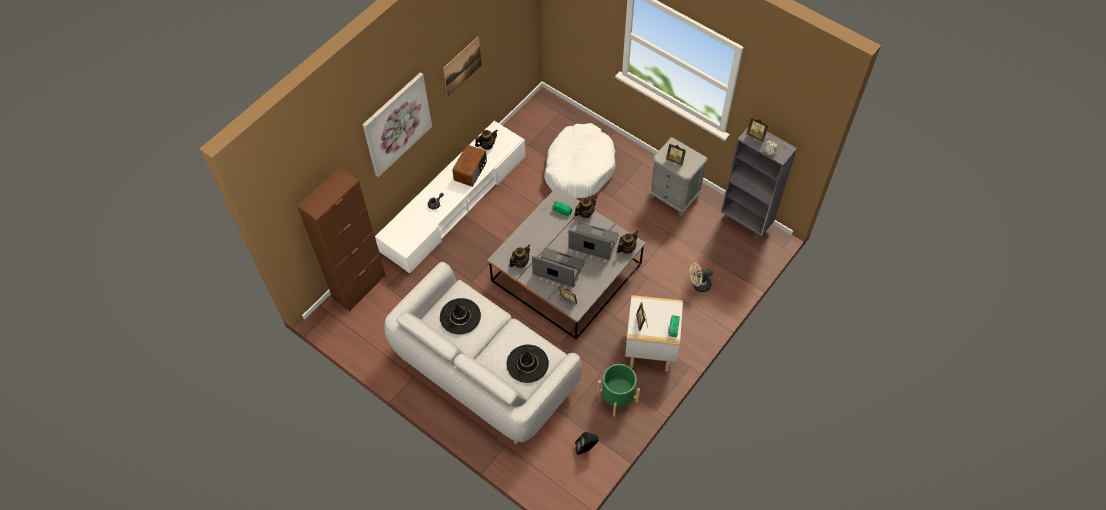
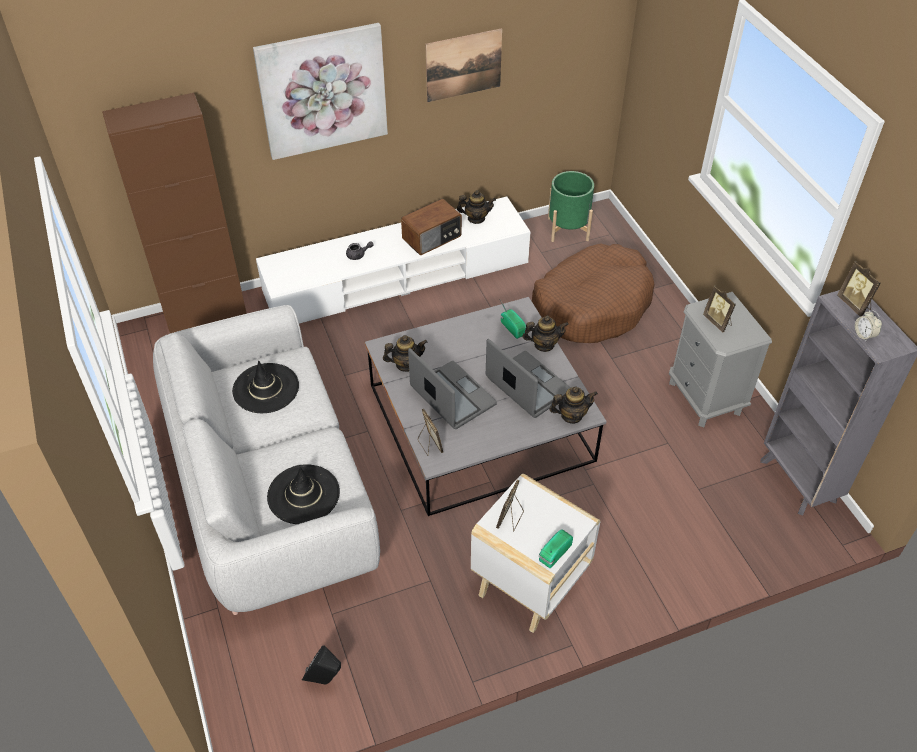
camera: 30 degrees right, 10 degrees down
white dog bed [544,123,616,198] -> brown dog bed [532,243,655,343]
green planter [597,364,640,417] -> green planter moved to [548,171,594,242]
beige fan [690,262,713,292] -> none

